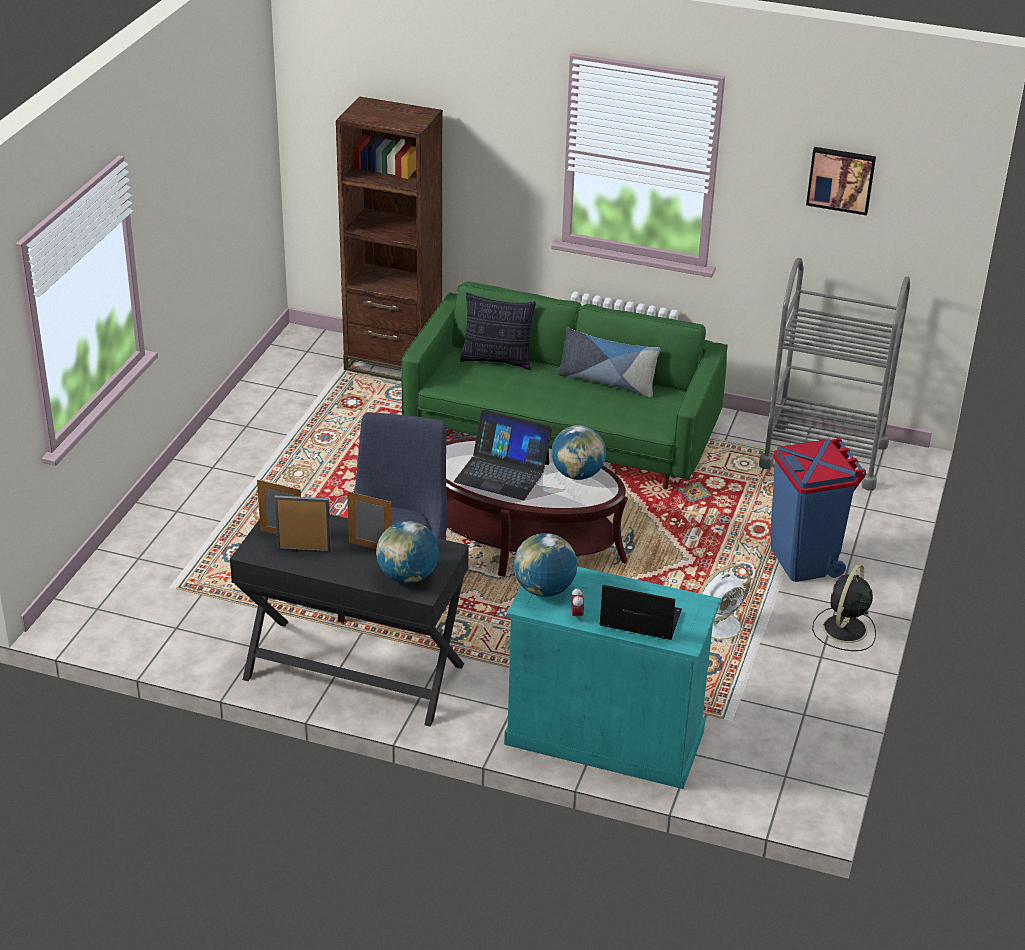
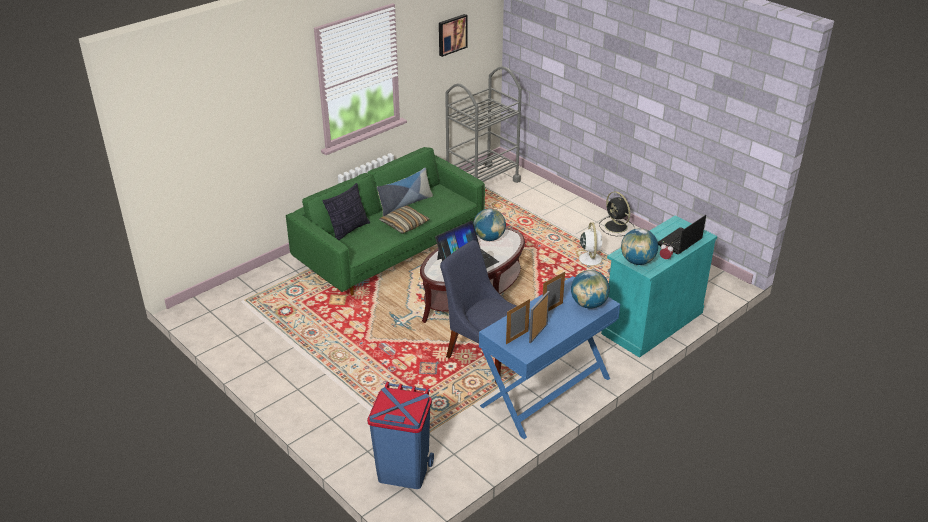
camera: 60 degrees left, 0 degrees up
black desk [230,514,469,727] -> blue desk [479,276,620,439]
brown bookcase [336,97,443,381] -> none
blue trash can [771,438,866,582] -> blue trash can moved to [367,382,434,489]
none -> pillow [379,205,429,234]

